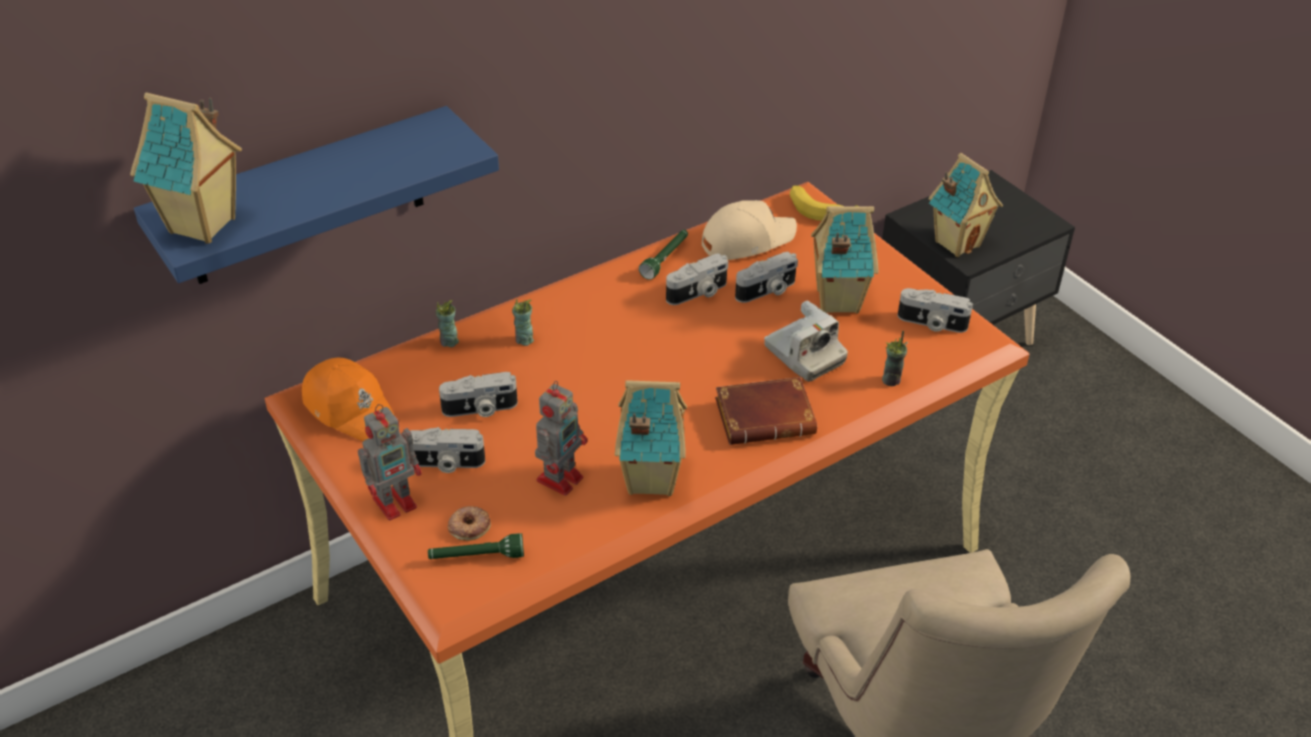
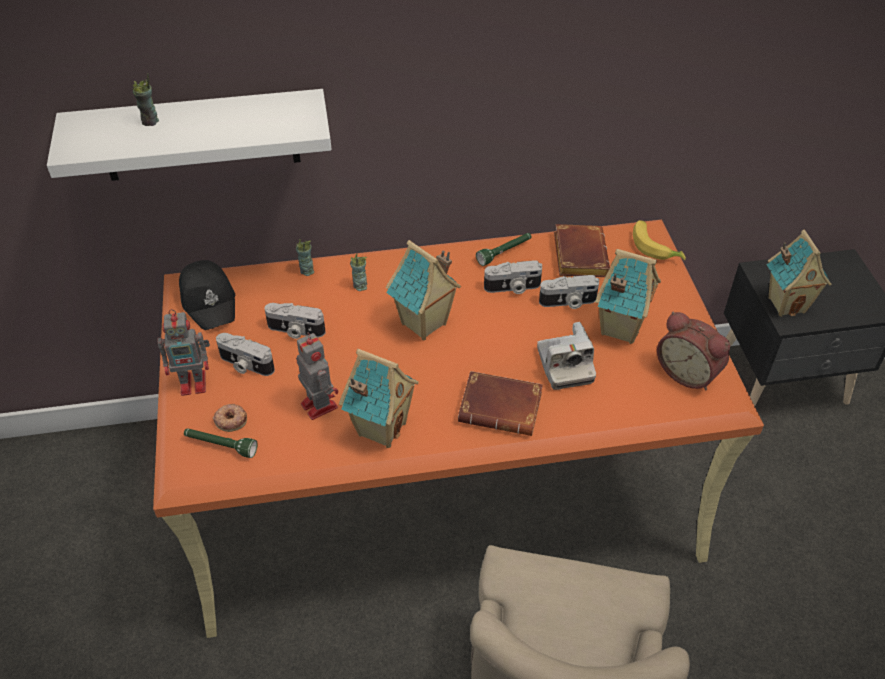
camera: 25 degrees right, 5 degrees up
toy house [130,92,242,244] -> toy house moved to [386,240,461,340]
blue shelf [134,106,499,284] -> white shelf [47,89,332,181]
orange cap [302,358,395,441] -> black cap [179,260,235,330]
toy robot [535,381,588,496] -> toy robot turned 90 degrees counterclockwise [296,332,338,420]
beige cap [702,200,797,260] -> brown book [554,224,610,277]
cup [882,331,908,386] -> cup moved to [132,73,159,126]
camera [897,288,973,333] -> alarm clock [657,312,730,390]

